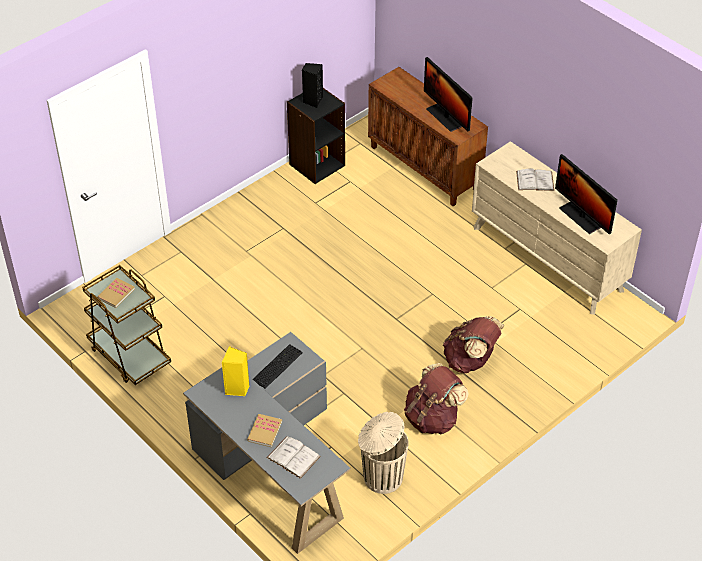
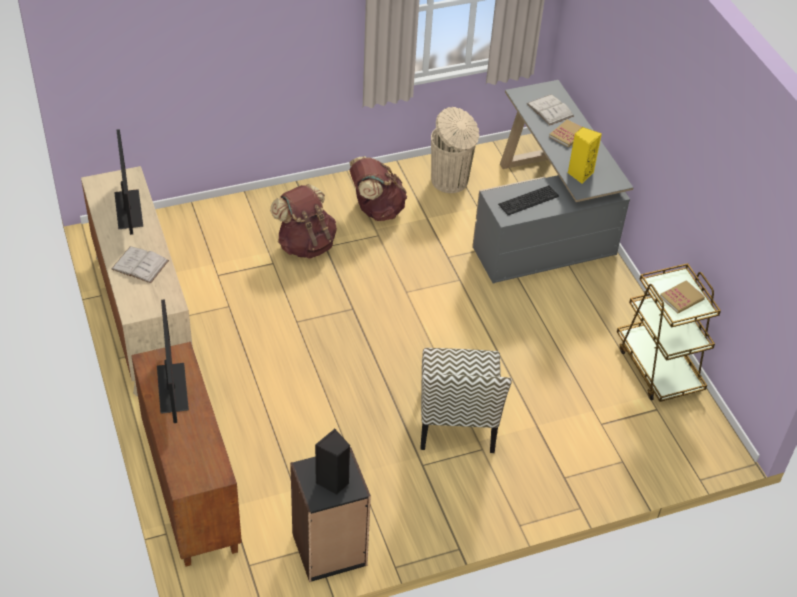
camera: 160 degrees left, 0 degrees up
none -> chair [420,348,512,453]

